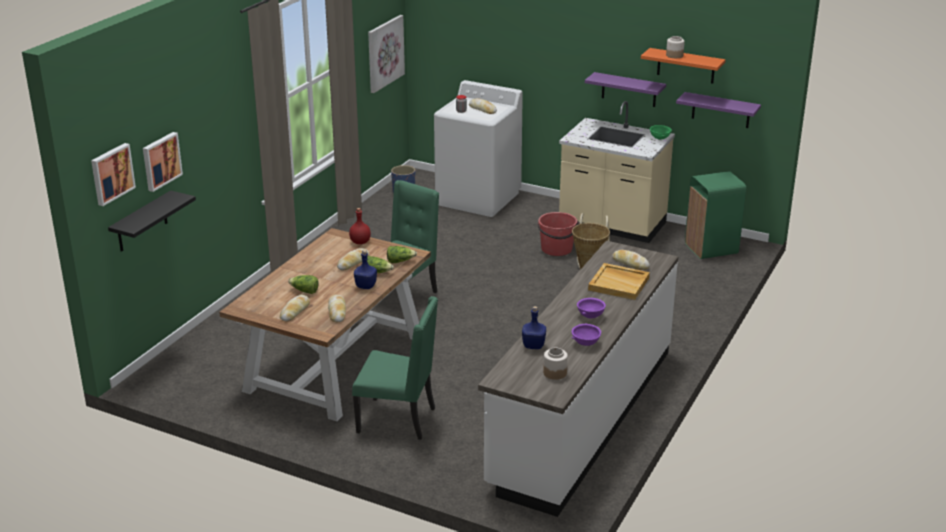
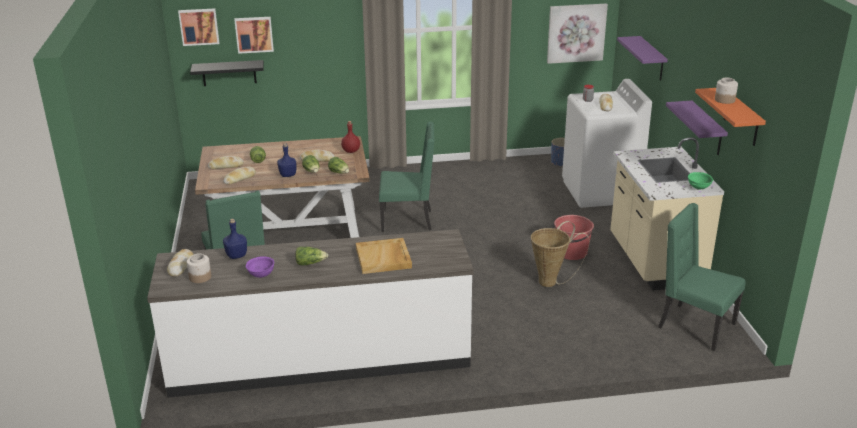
camera: 55 degrees right, 0 degrees up
purple bowl [577,298,606,318] -> lettuce [295,246,328,265]
bread [612,250,650,270] -> bread moved to [167,249,194,276]
purple shelf [676,92,761,128] -> purple shelf moved to [617,36,668,81]
green trash can [685,171,746,259] -> green chair [658,203,746,351]

